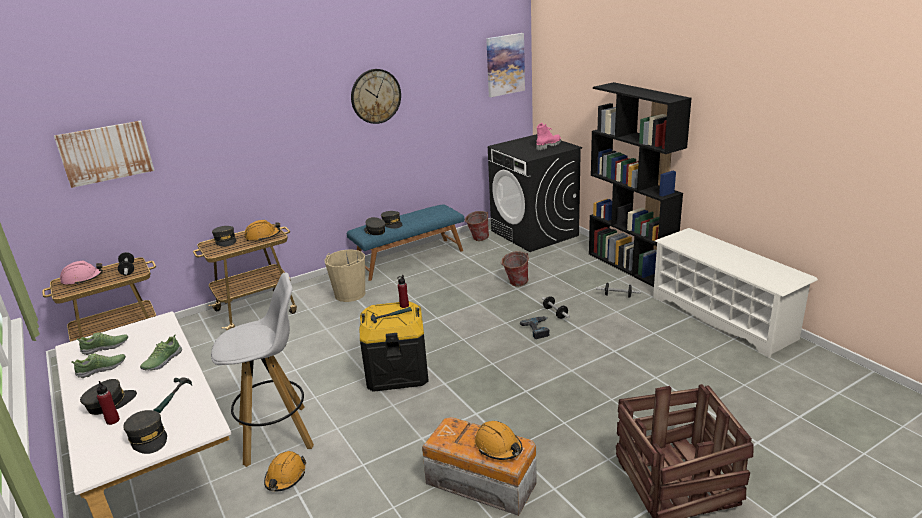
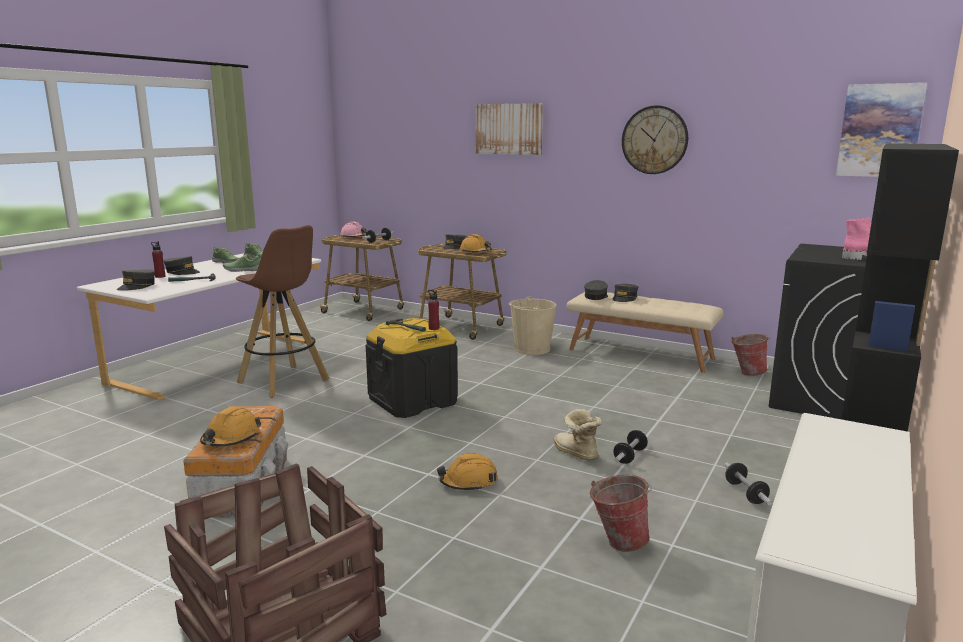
camera: 60 degrees right, 10 degrees down
picture [54,121,154,188] -> picture moved to [476,103,543,155]
white stool [211,273,314,467] -> brown stool [236,225,330,398]
orange hard hat [264,451,306,491] -> orange hard hat moved to [437,453,498,491]
blue bench [347,204,464,281] -> beige bench [567,292,724,373]
bucket [501,251,529,286] -> bucket moved to [590,475,652,552]
power drill [520,316,550,339] -> boot [553,409,602,460]

